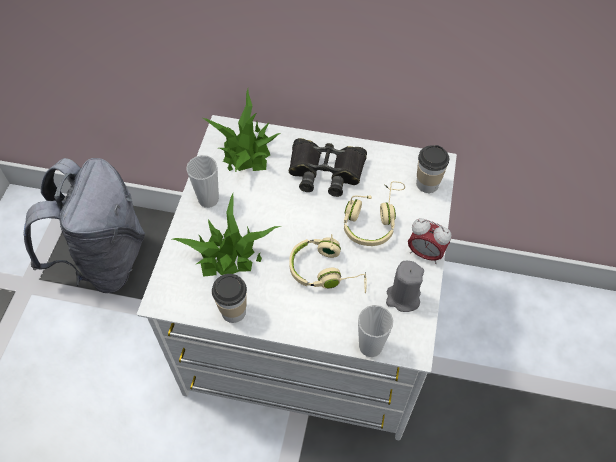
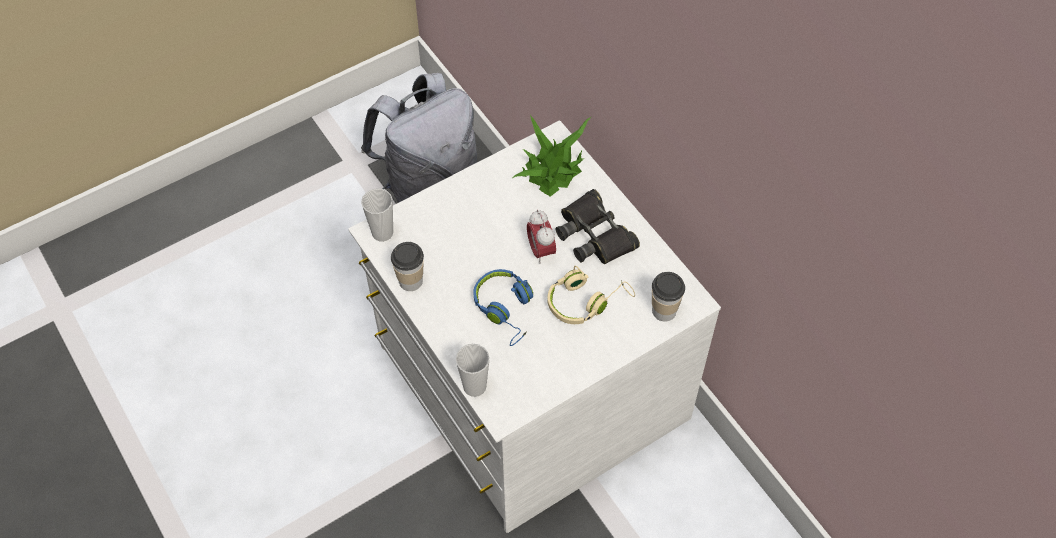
camera: 45 degrees right, 0 degrees up
potted plant [172,193,280,277] -> none
cup [186,155,219,208] -> cup moved to [361,188,393,242]
beige headphones [289,234,367,293] -> blue headphones [473,269,533,346]
grey candle [386,261,424,312] -> none
alarm clock [408,218,451,264] -> alarm clock moved to [527,210,556,264]

